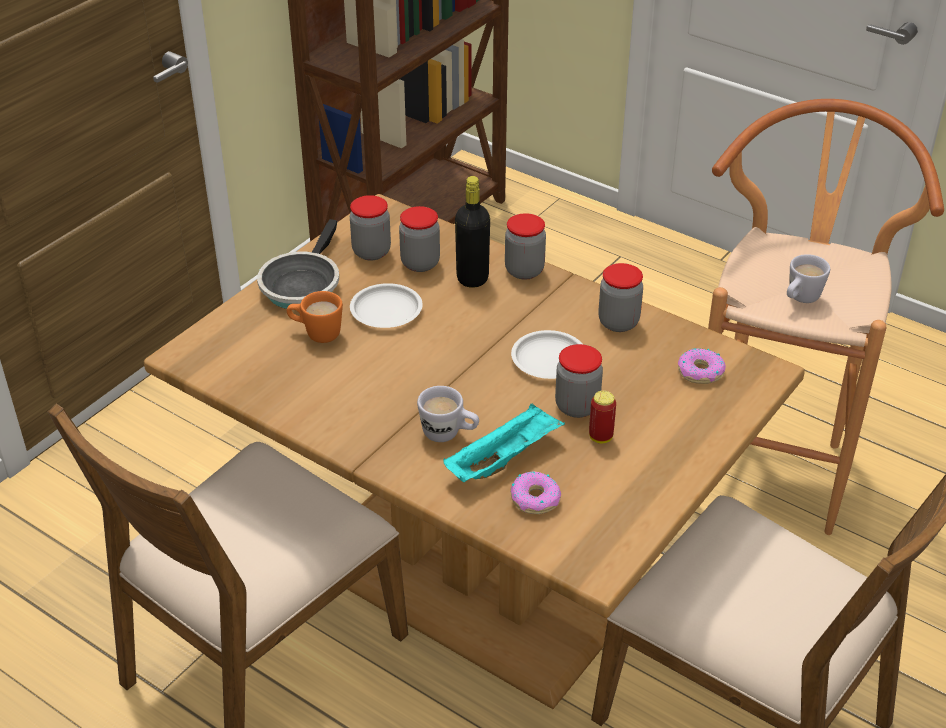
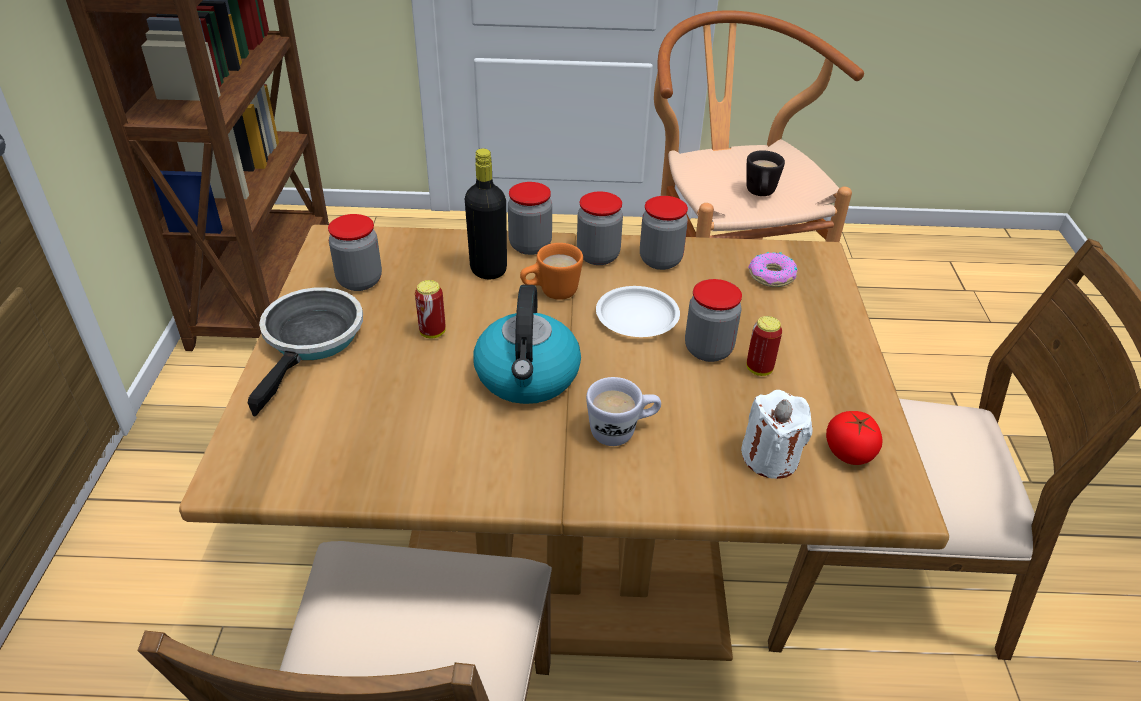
camera: 35 degrees left, 0 degrees up
frying pan [257,219,339,309] -> frying pan turned 150 degrees counterclockwise [248,287,363,417]
orange mug [287,291,343,343] -> orange mug moved to [520,243,583,300]
white plate [350,283,423,328] -> can [415,280,446,339]
jar [399,206,440,272] -> jar moved to [577,191,623,265]
turquoise tray [443,403,565,482] -> none
donut [511,471,561,514] -> white candle [741,390,813,479]
white mug [787,254,830,303] -> black mug [746,150,785,196]
none -> kettle [473,285,581,404]
none -> tomato [826,411,883,465]

